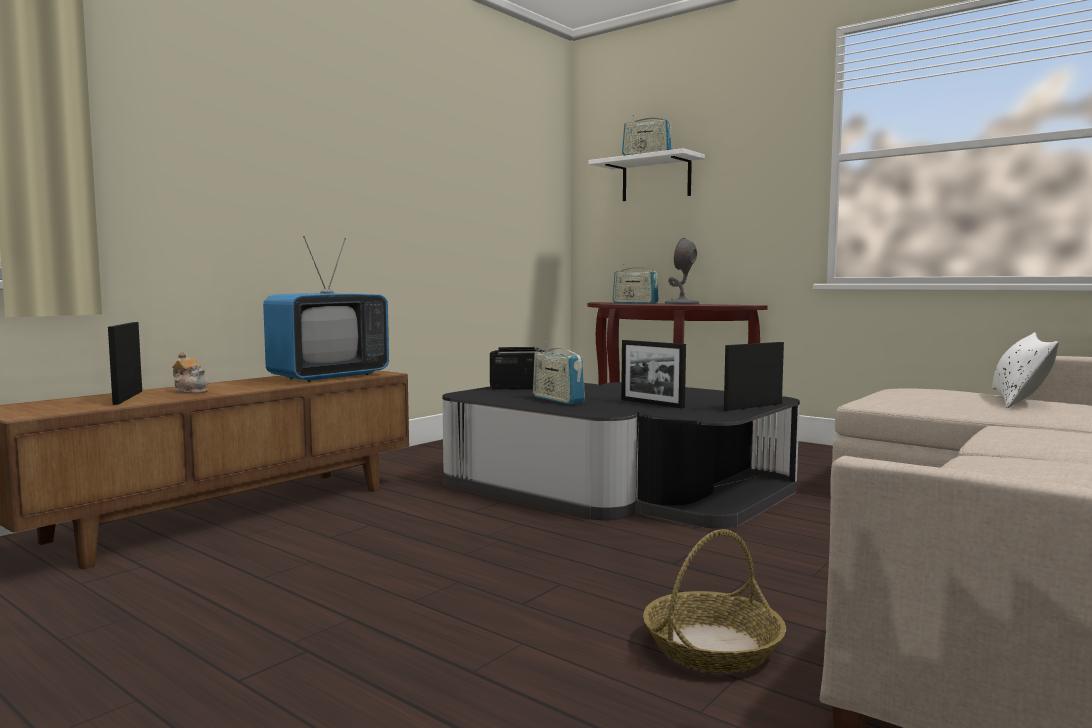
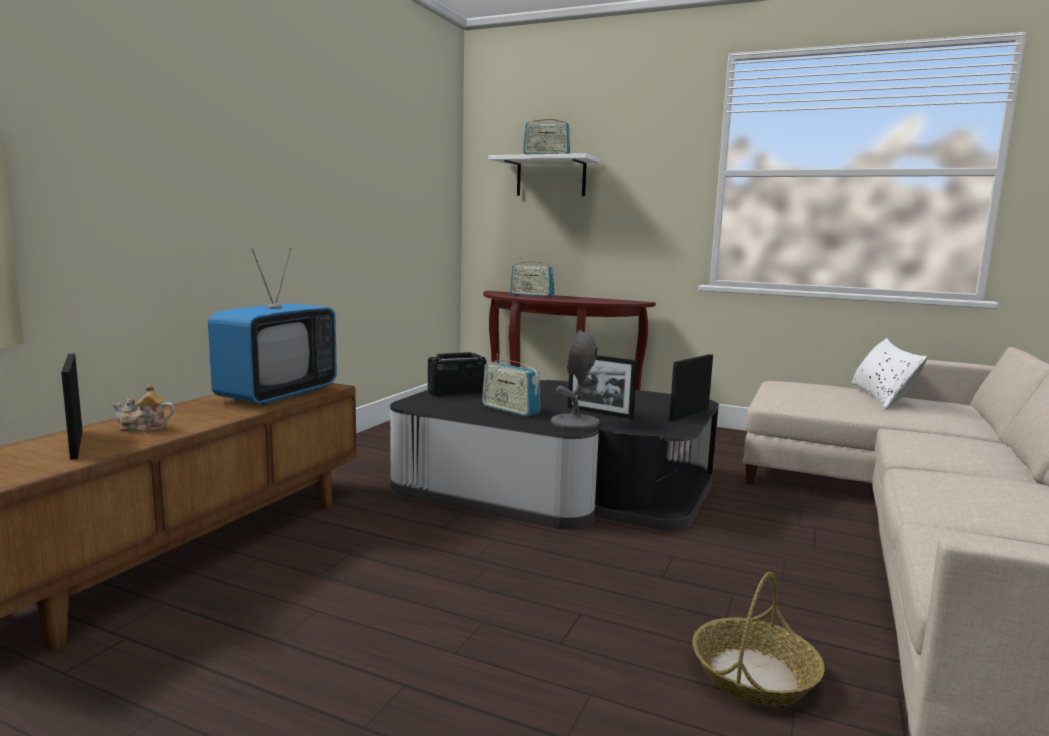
camera: 15 degrees left, 5 degrees up
teapot [172,352,209,394] -> teapot turned 150 degrees clockwise [112,384,175,432]
grey table lamp [665,238,699,304] -> grey table lamp moved to [551,330,600,430]

